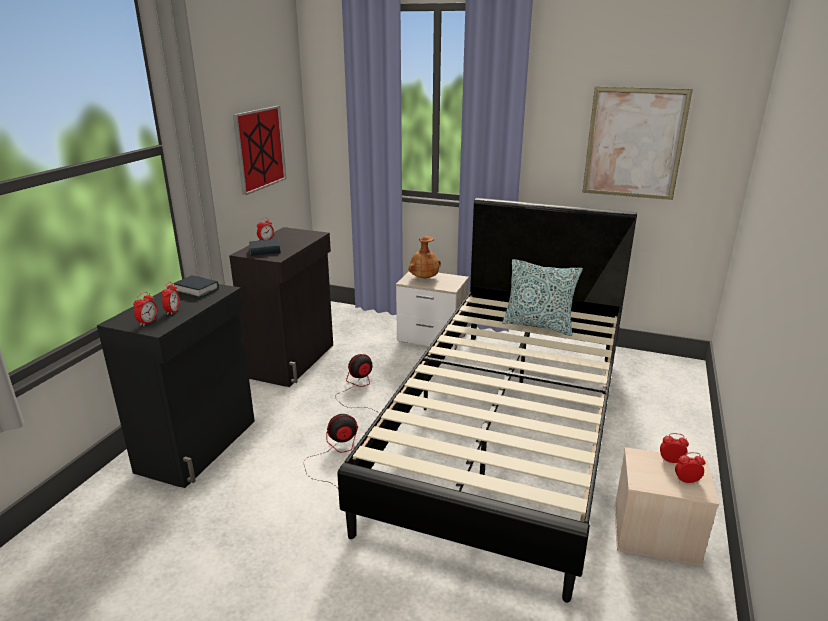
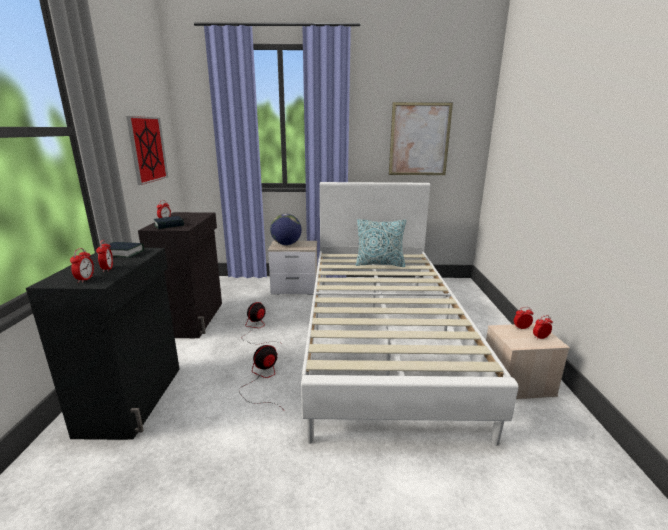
camera: 20 degrees left, 5 degrees down
black bed [337,198,637,603] -> white bed [301,182,518,446]
brown vase [408,236,441,279] -> globe [270,214,302,245]

